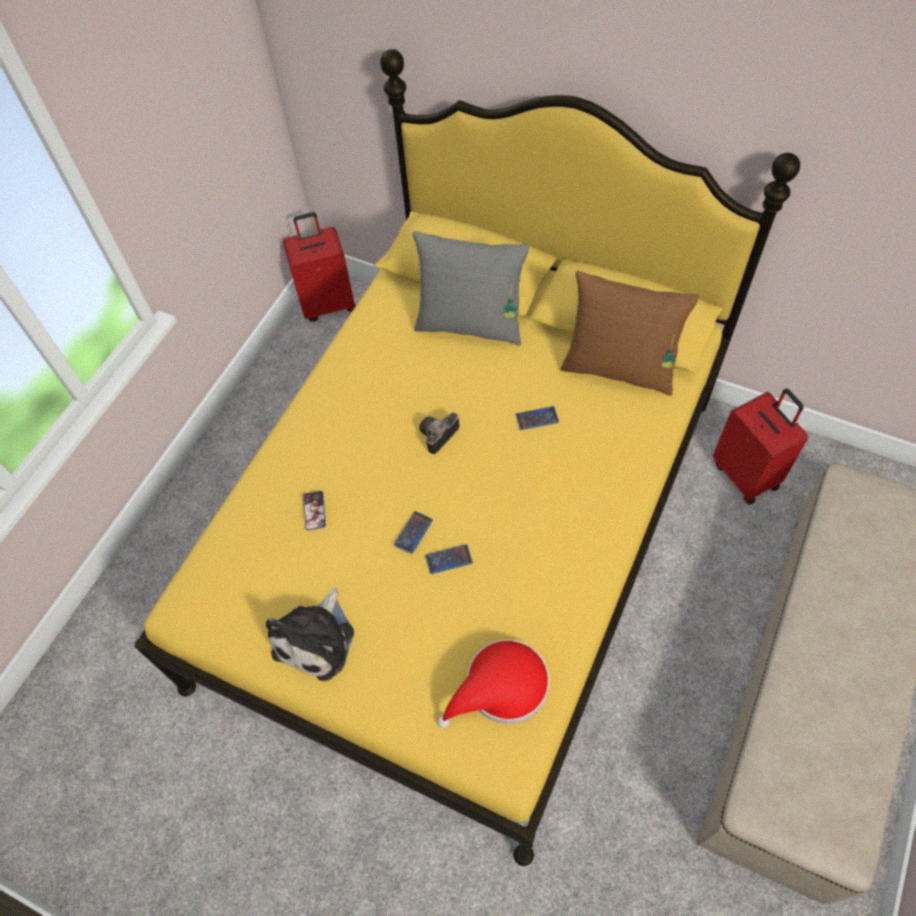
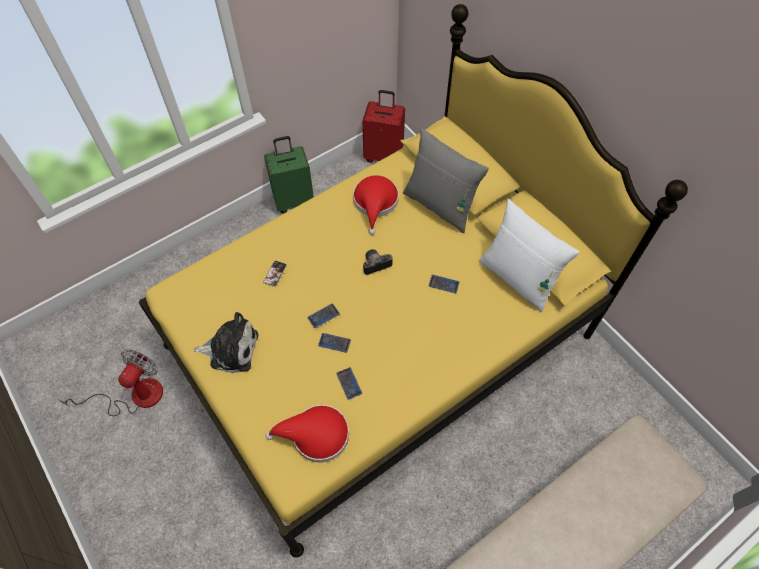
camera: 25 degrees right, 0 degrees up
plush toy [266,587,354,681] -> plush toy turned 135 degrees counterclockwise [194,312,258,373]
brown pillow [560,271,699,396] -> white pillow [479,199,579,312]
red suitcase [713,389,808,505] -> none
none -> fan [58,349,163,416]
none -> green suitcase [264,136,314,213]
none -> phone [336,367,362,400]
none -> red hat [353,175,399,235]

